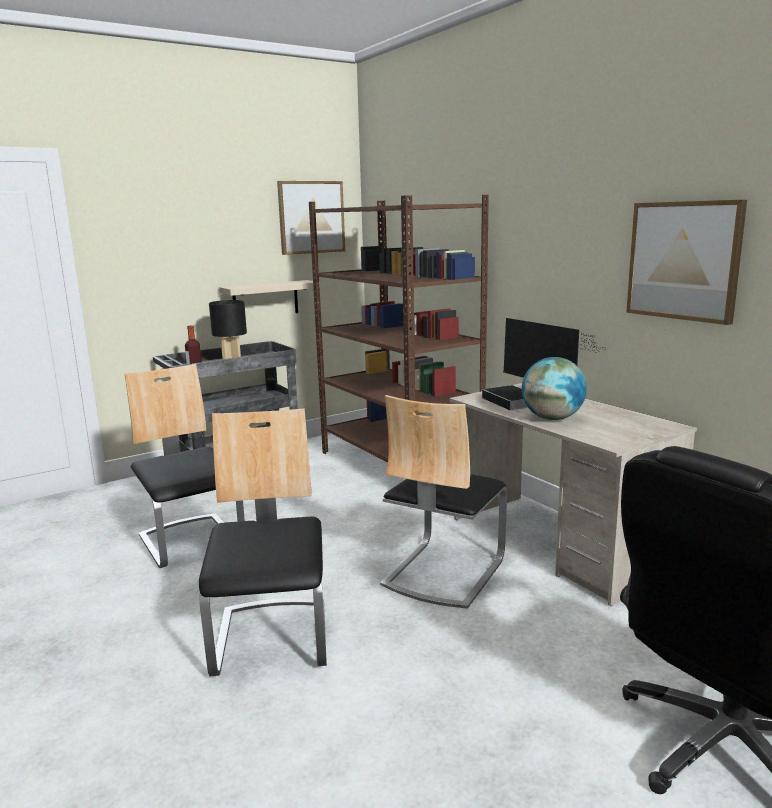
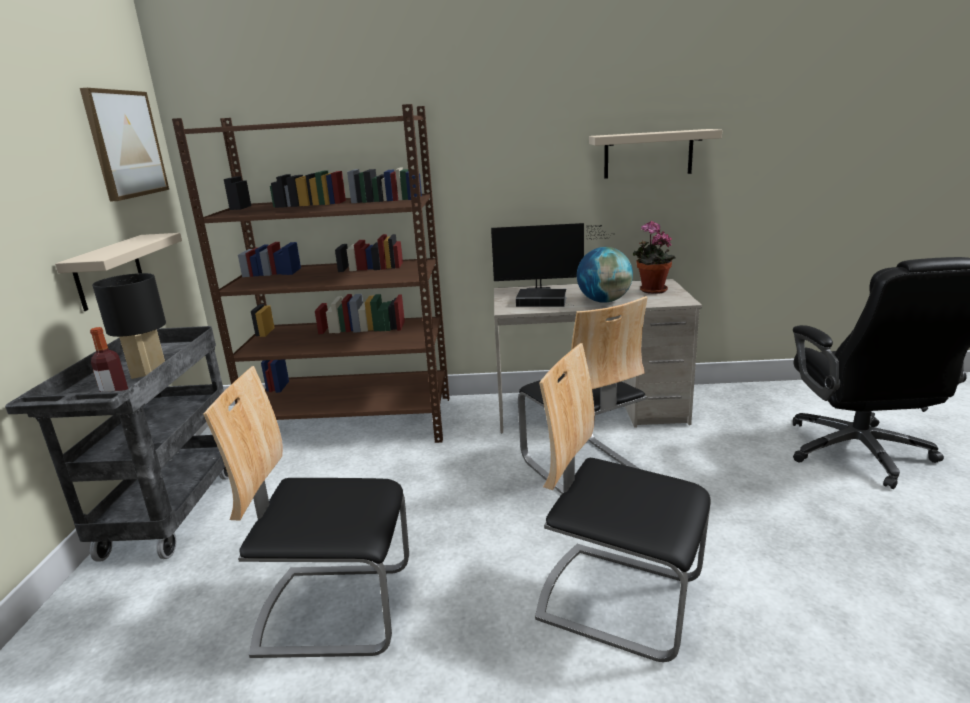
camera: 55 degrees left, 5 degrees up
picture [626,199,747,325] -> beige shelf [589,129,722,179]
none -> potted plant [633,221,676,294]

